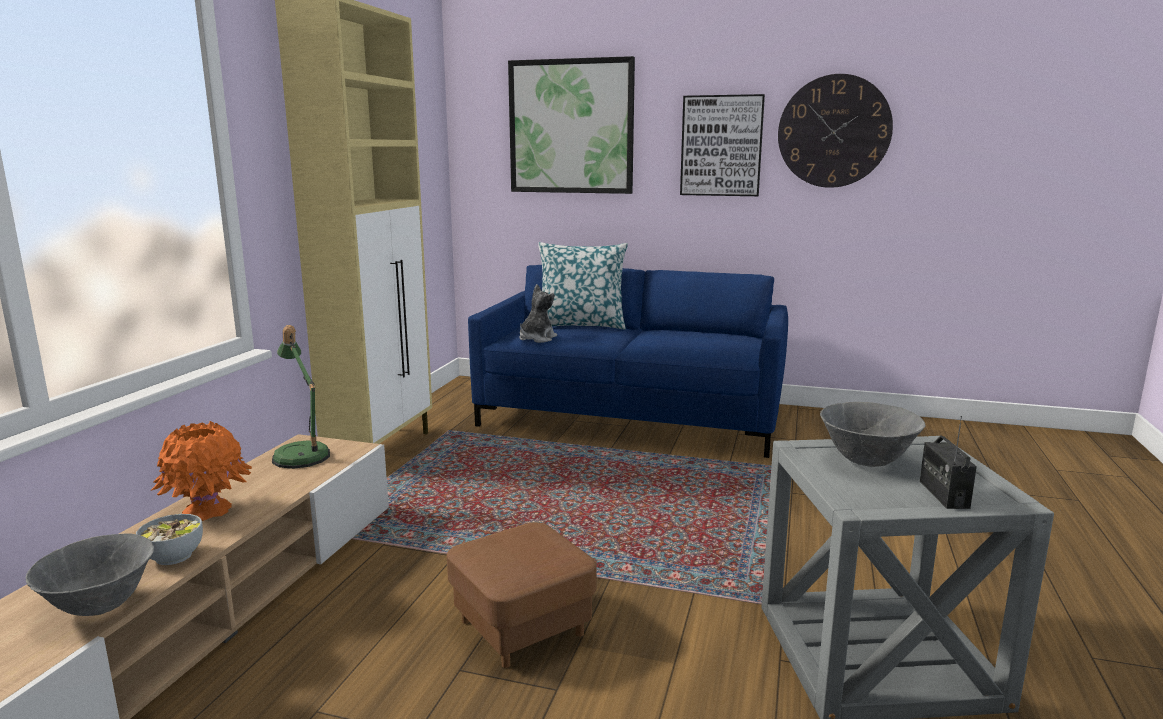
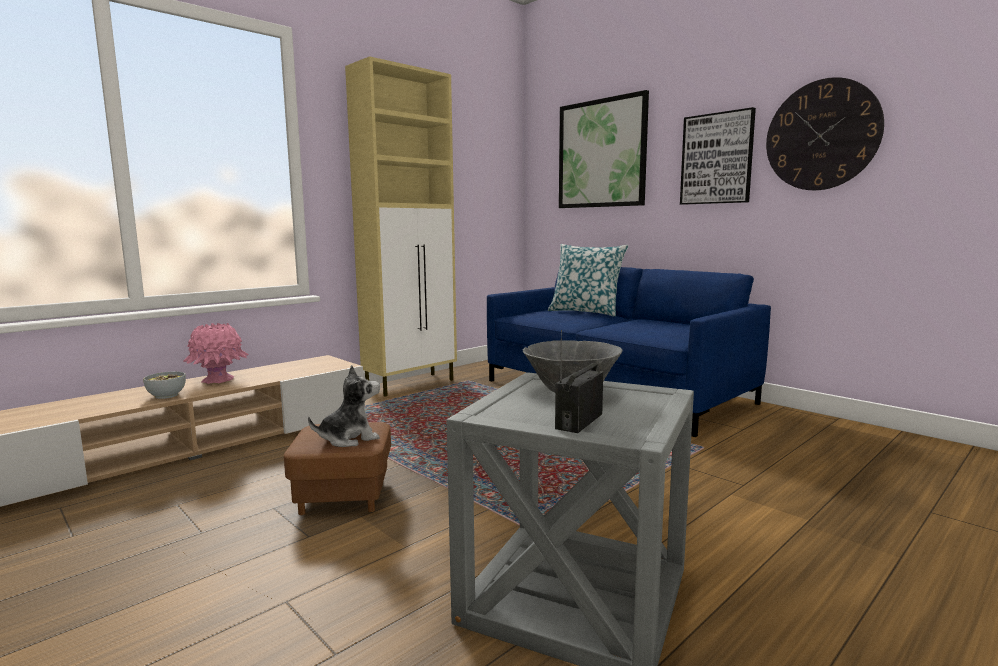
camera: 30 degrees right, 5 degrees down
grey bowl [26,533,154,616] -> none
orange vase [150,421,252,521] -> pink vase [183,323,249,384]
table lamp [272,325,330,469] -> none
plush toy [519,284,557,343] -> plush toy moved to [308,365,380,447]

